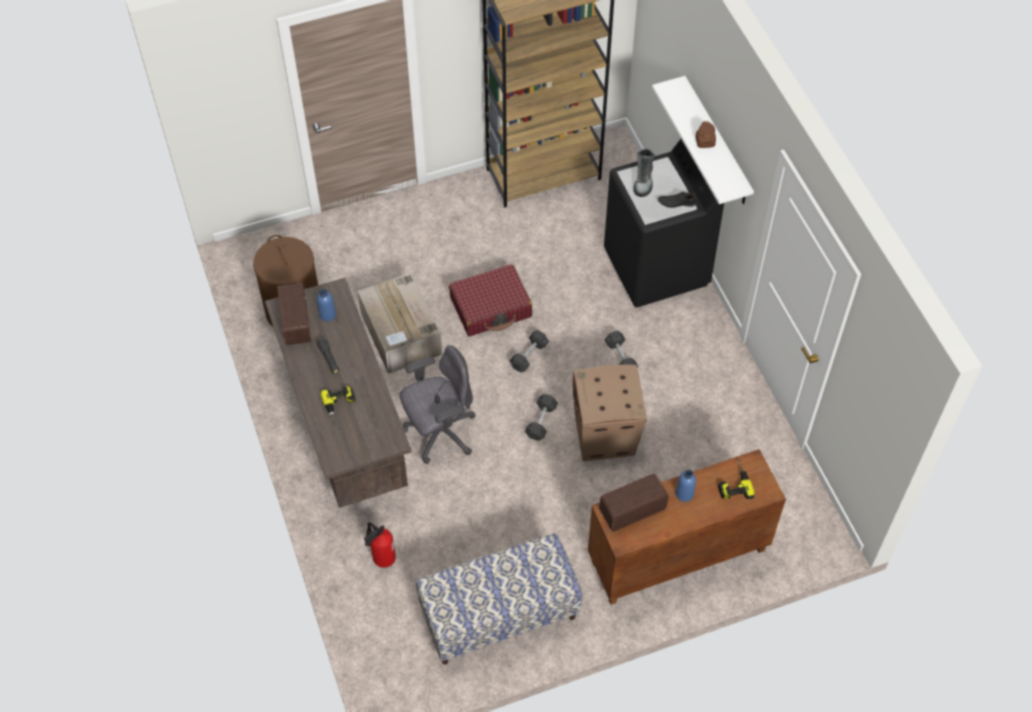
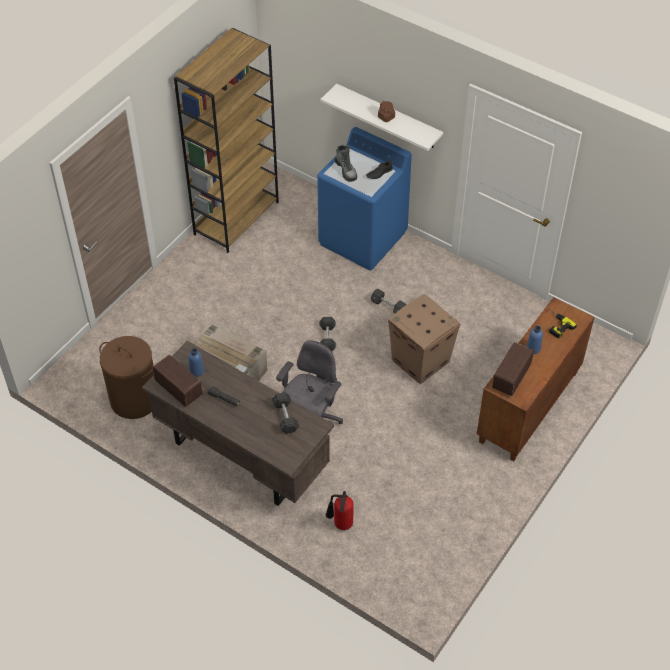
camera: 35 degrees left, 5 degrees down
power drill [321,386,356,426] -> none
bench [416,533,583,664] -> none
red suitcase [449,264,532,336] -> none
grey dumbbell [525,394,558,441] -> grey dumbbell moved to [272,392,299,434]
black washing machine [604,139,724,308] -> blue washing machine [317,127,412,271]

